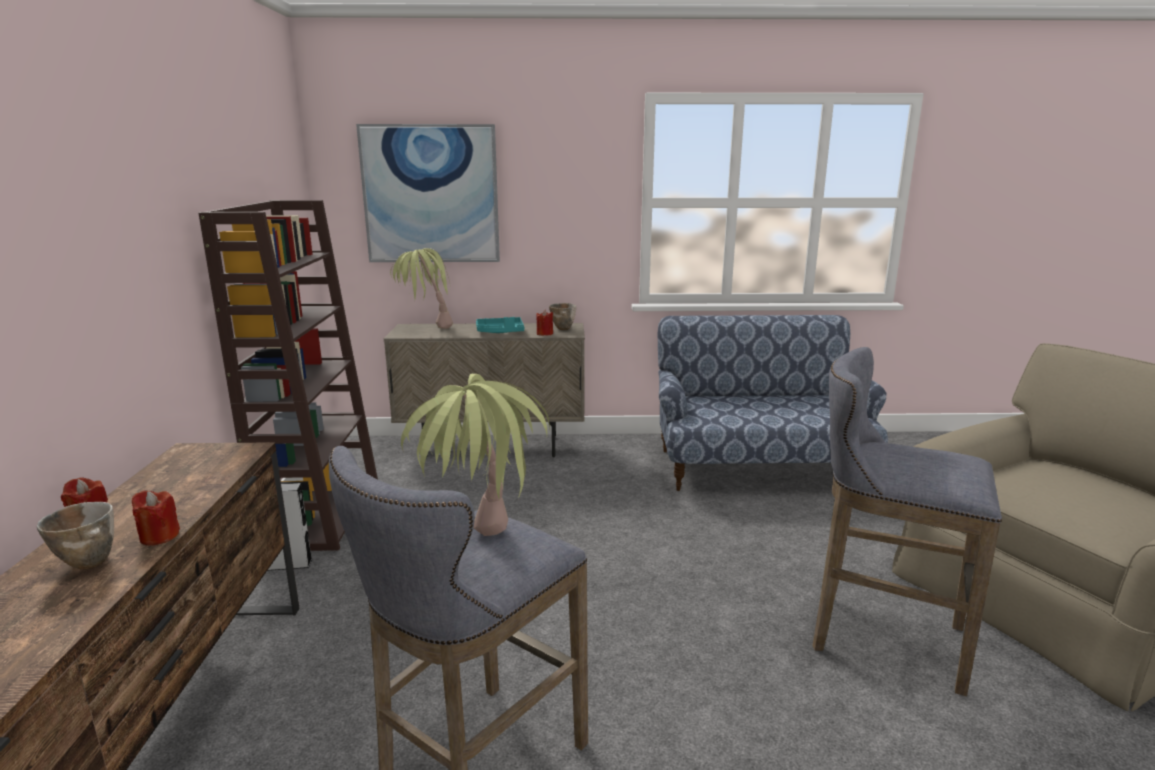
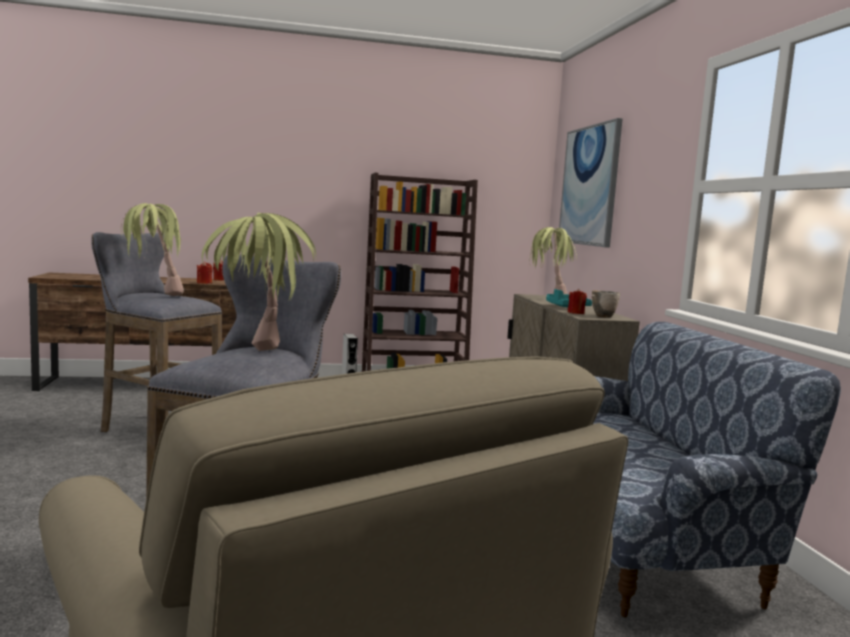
camera: 80 degrees right, 10 degrees down
bowl [37,502,114,569] -> none
none -> potted plant [202,213,316,351]

